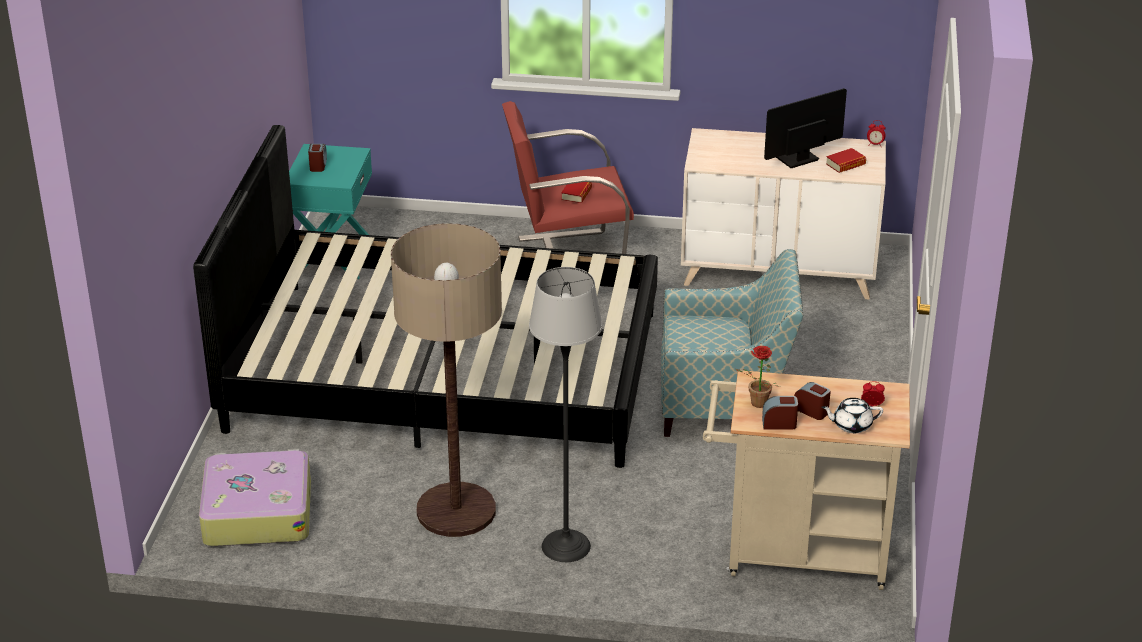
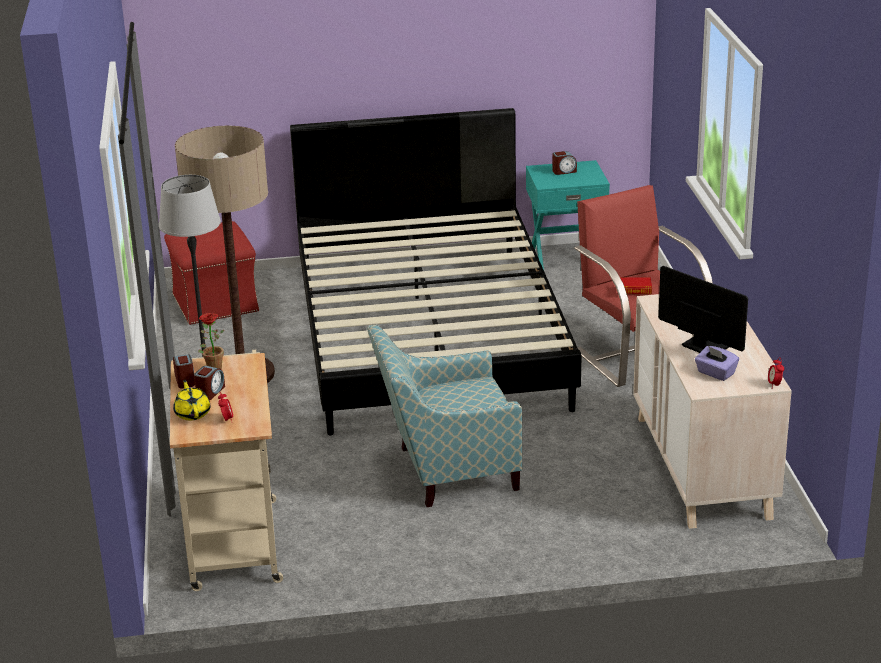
camera: 75 degrees right, 5 degrees down
suitcase [199,449,311,546] -> red ottoman [164,221,259,325]
armchair [661,249,803,437] -> armchair turned 90 degrees clockwise [367,325,522,507]
white teapot [821,398,883,433] -> yellow teapot [173,380,211,420]
book [826,148,866,173] -> purple tissue box [695,346,739,381]

